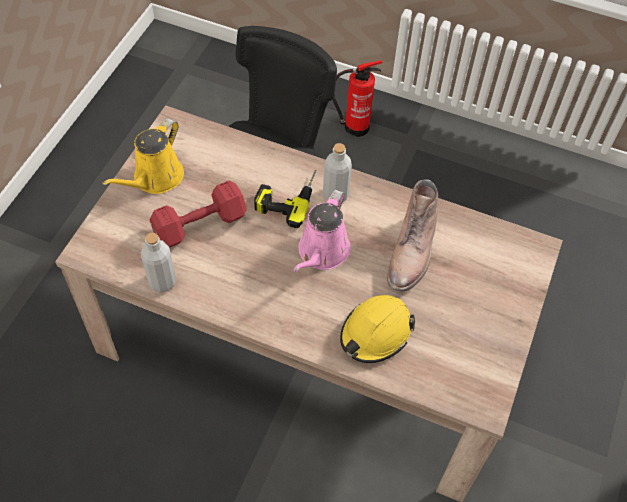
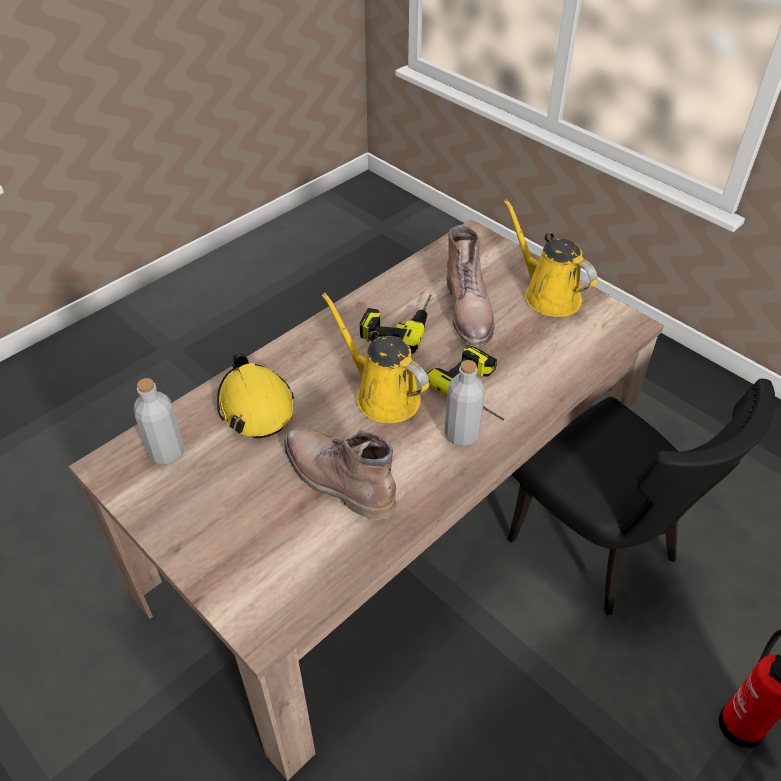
camera: 115 degrees right, 10 degrees down
grey bottle [141,233,176,293] -> grey bottle moved to [133,378,184,465]
red dumbbell [149,181,247,248] -> brown boot [446,225,494,346]
pink watering can [293,190,351,272] -> yellow watering can [322,293,429,423]
none -> power drill [360,295,431,354]

